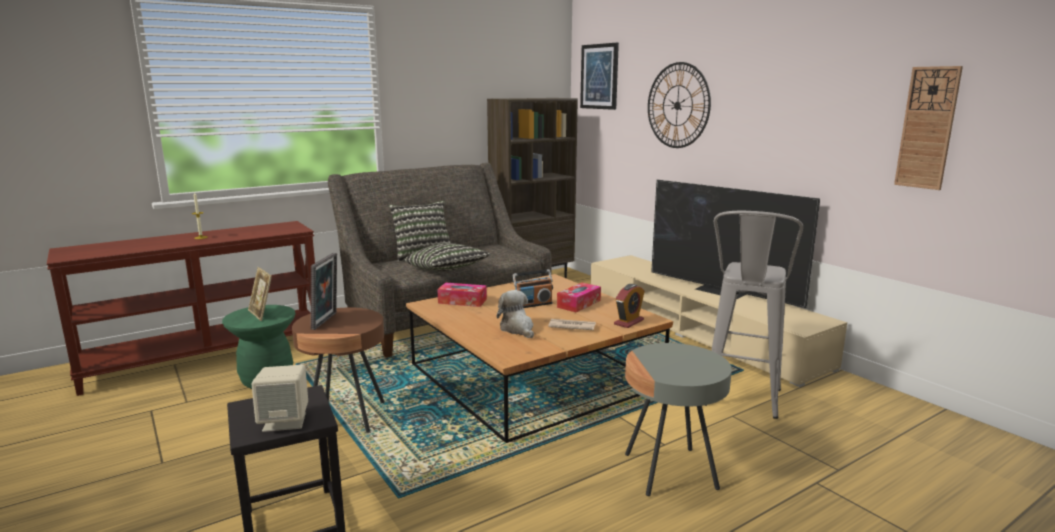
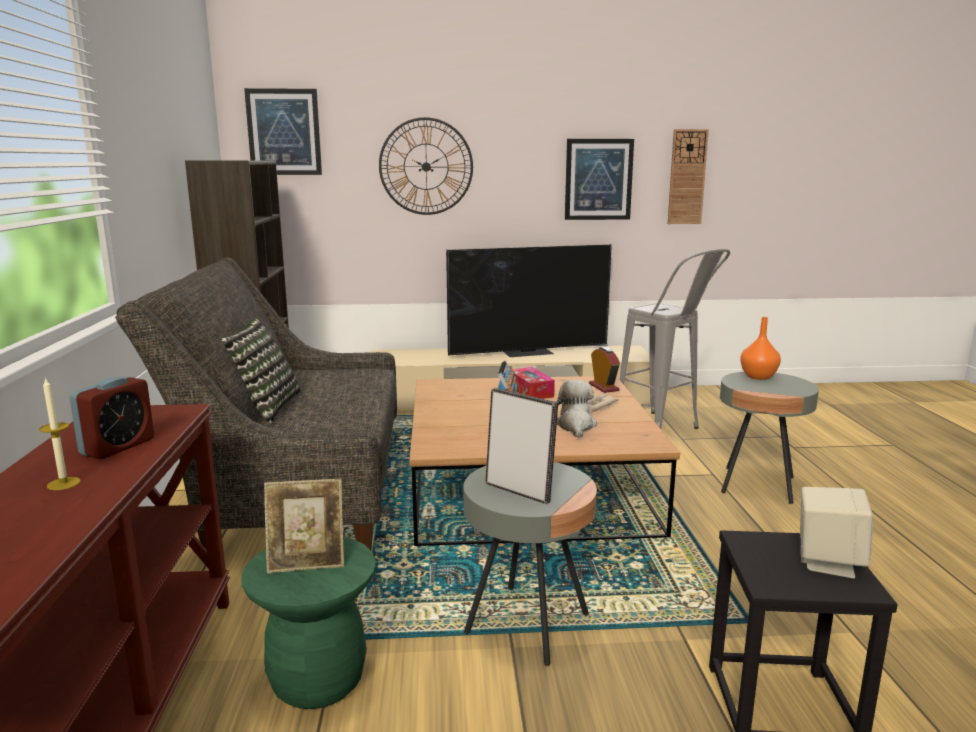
camera: 60 degrees left, 0 degrees up
brown side table [292,308,385,433] -> grey side table [463,462,597,666]
pillow [405,243,491,272] -> none
tissue box [437,282,487,307] -> none
plush toy [497,290,534,338] -> plush toy turned 90 degrees clockwise [556,380,597,438]
none -> alarm clock [69,376,154,459]
none -> picture [565,139,634,220]
none -> orange vase [740,317,781,380]

